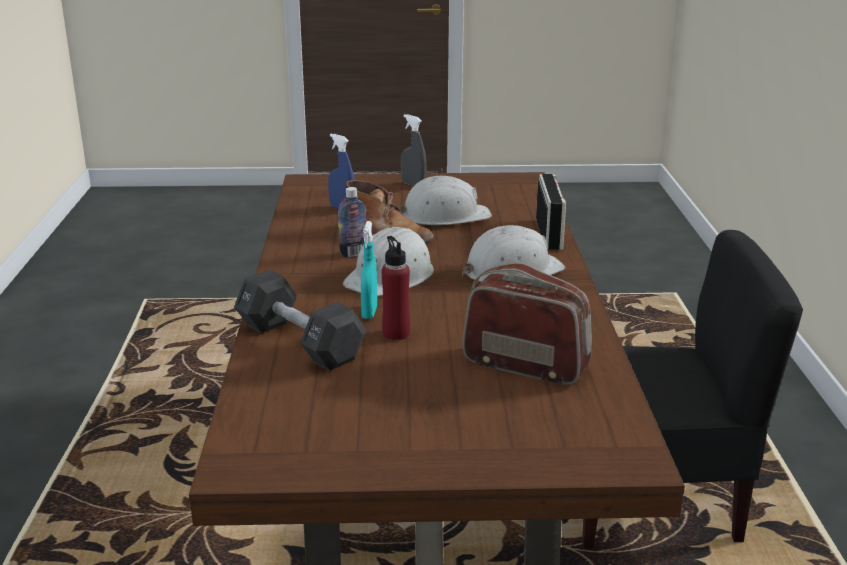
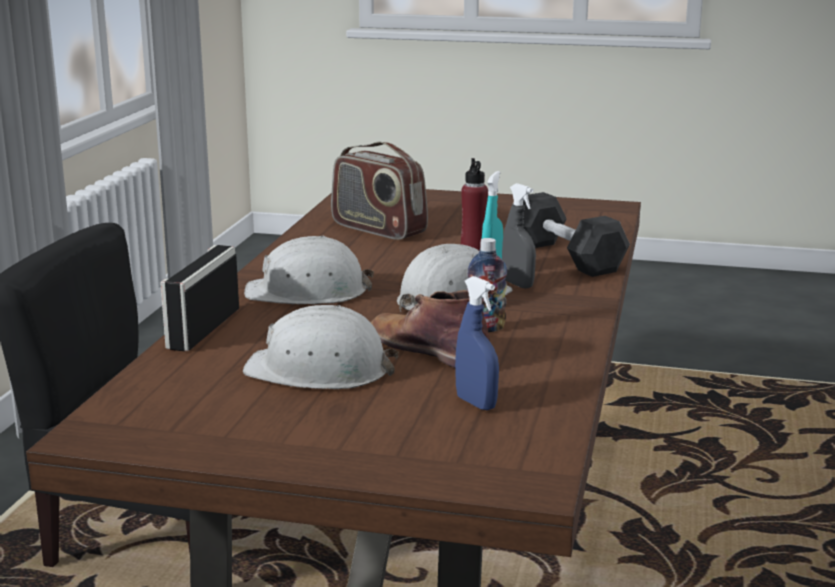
camera: 165 degrees left, 5 degrees down
grey spray bottle [401,114,427,186] -> grey spray bottle moved to [502,183,536,288]

